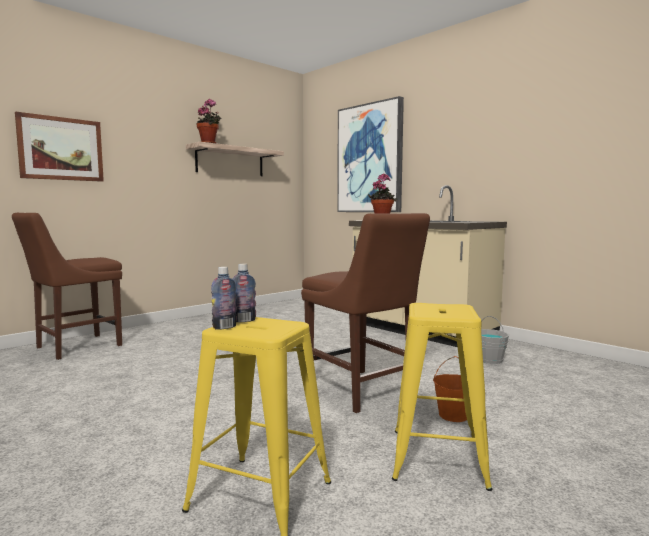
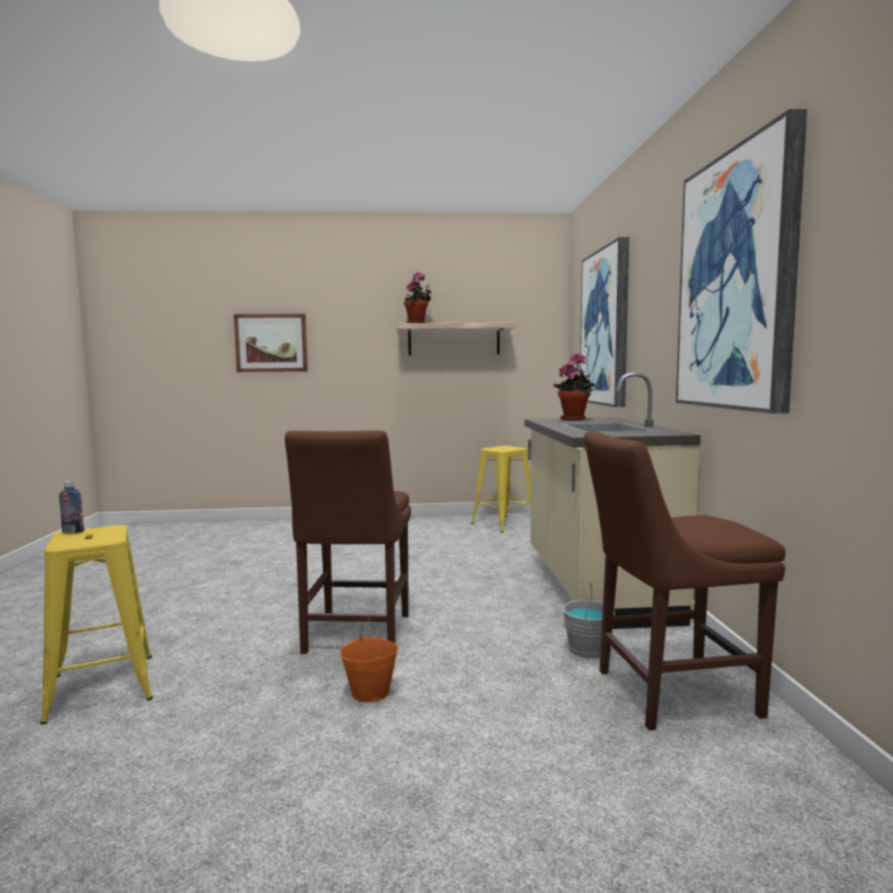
camera: 40 degrees right, 0 degrees up
brown chair [12,213,122,360] -> brown chair moved to [584,431,785,731]
bottle [233,264,256,322] -> none
yellow stool [392,303,492,491] -> yellow stool moved to [471,446,531,533]
none -> picture [676,109,807,414]

